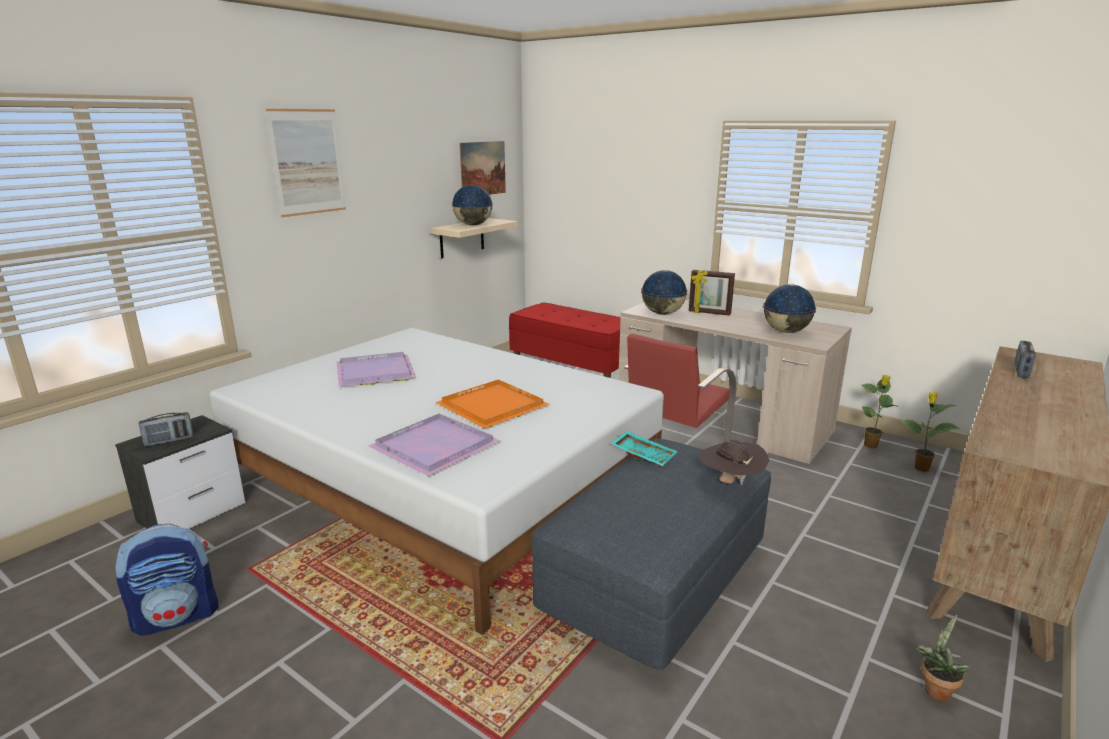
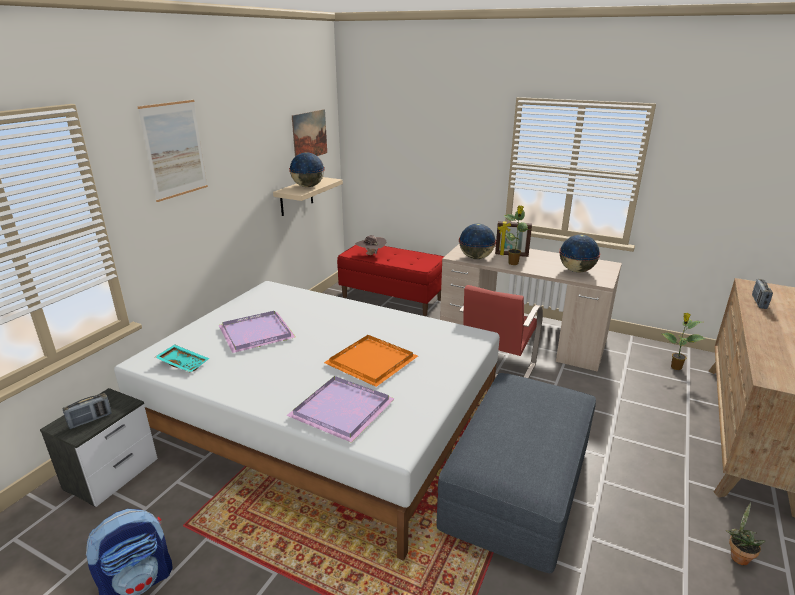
camera: 10 degrees left, 5 degrees up
turquoise tray [611,431,678,466] -> turquoise tray moved to [155,344,209,373]
brown hat [697,440,770,485] -> brown hat moved to [355,235,387,255]
potted plant [861,375,899,448] -> potted plant moved to [503,206,530,265]

